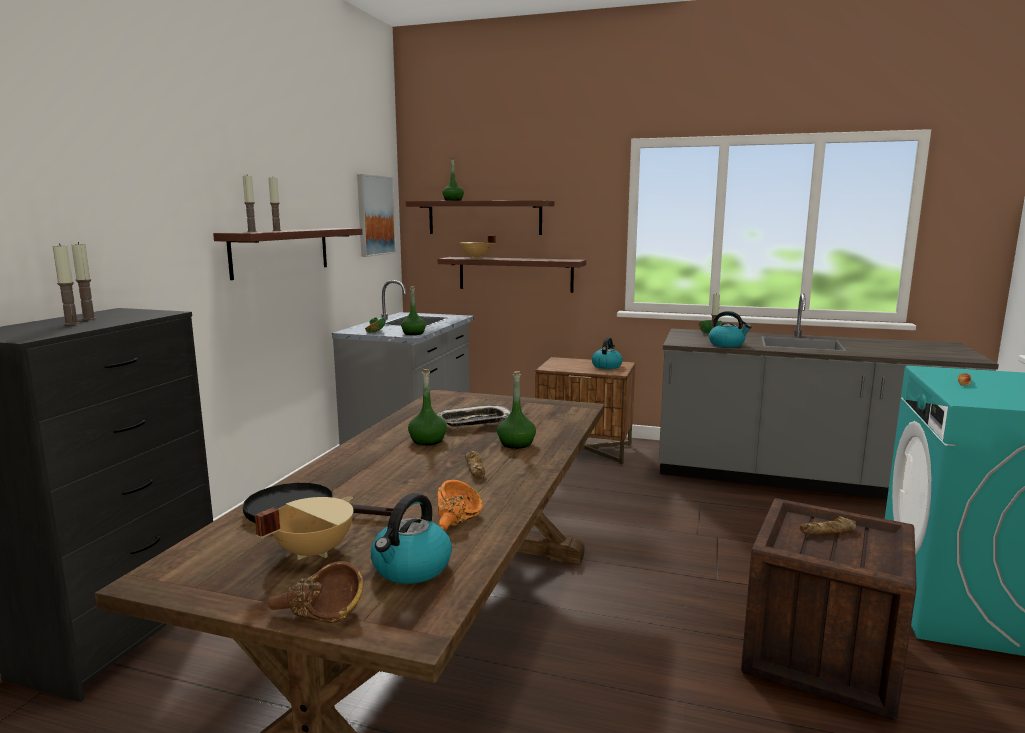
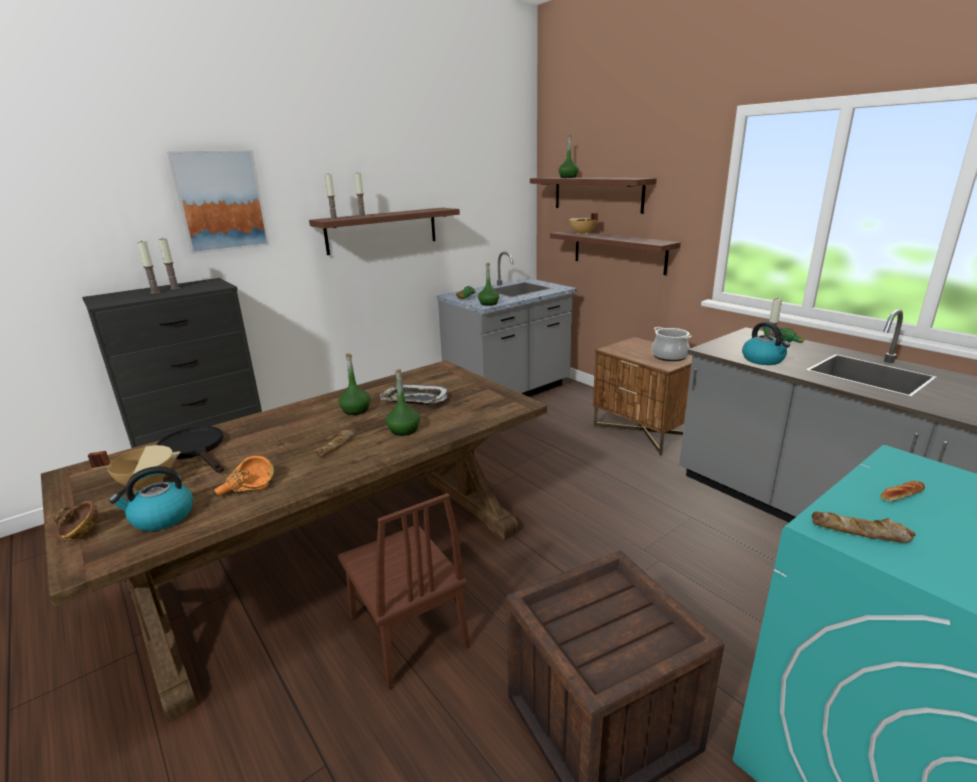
camera: 35 degrees right, 10 degrees up
picture [357,174,396,257] -> picture moved to [167,150,270,254]
kettle [592,337,623,369] -> cooking pot [652,327,692,361]
bread [800,516,856,534] -> bread moved to [812,511,916,543]
none -> brown chair [338,493,470,690]

